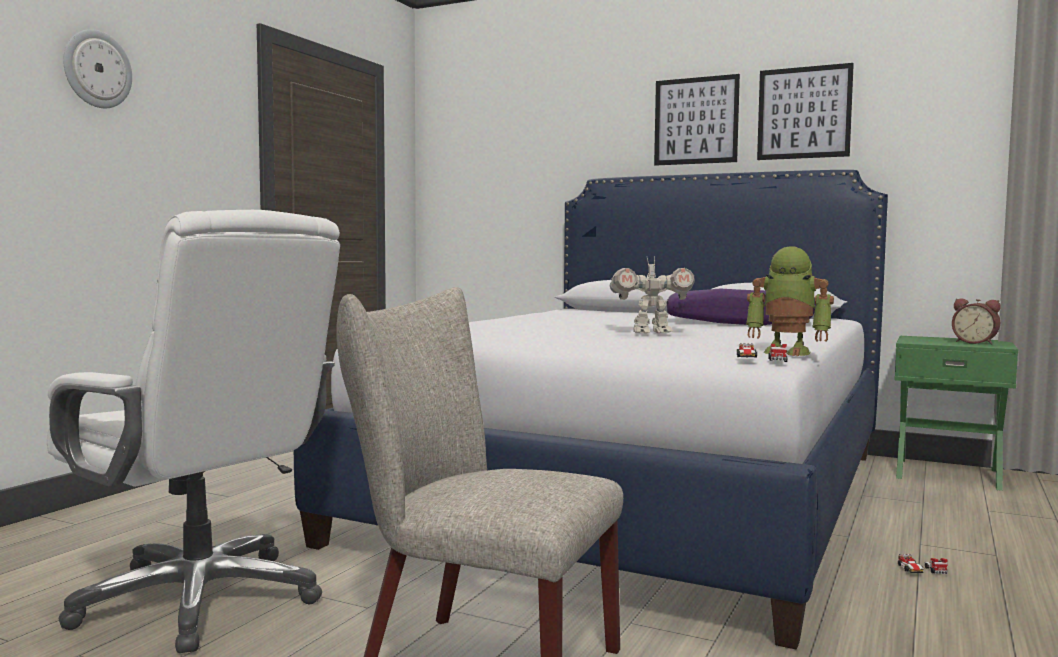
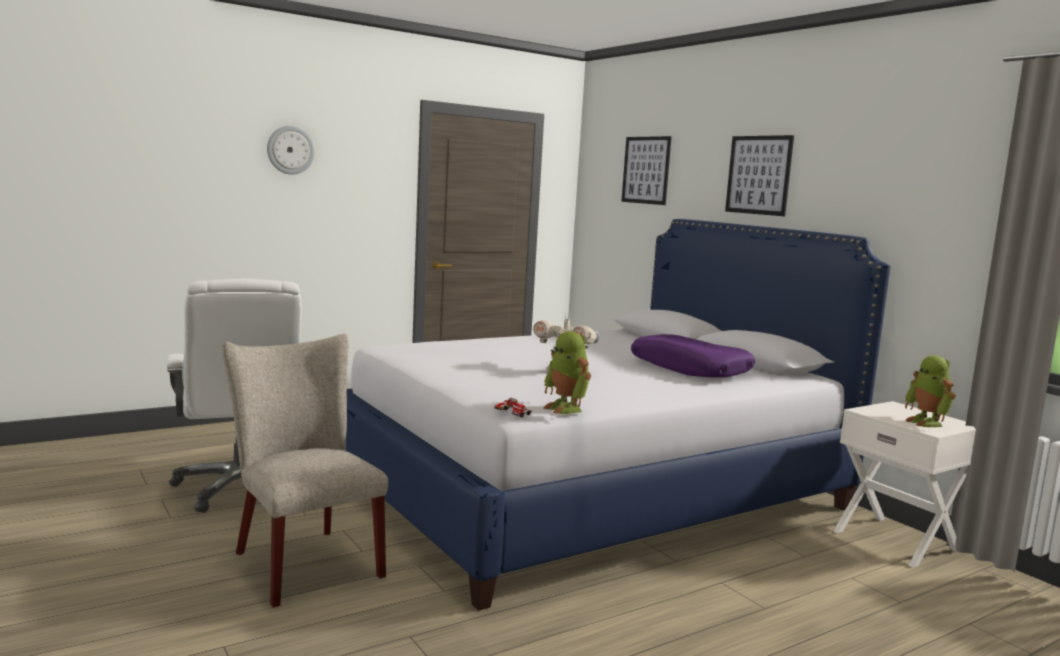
camera: 30 degrees right, 5 degrees up
picture [757,63,854,160] -> picture moved to [621,136,672,205]
green nightstand [894,336,1018,491] -> white nightstand [833,401,976,567]
toy car [898,554,948,574] -> none
alarm clock [952,298,1001,345] -> toy robot [905,355,955,427]

